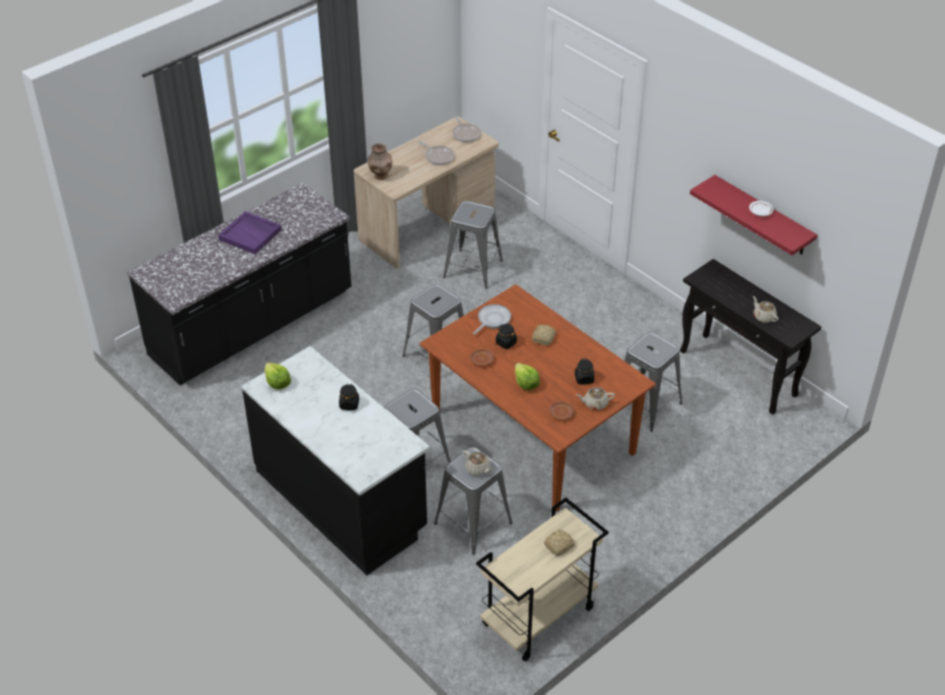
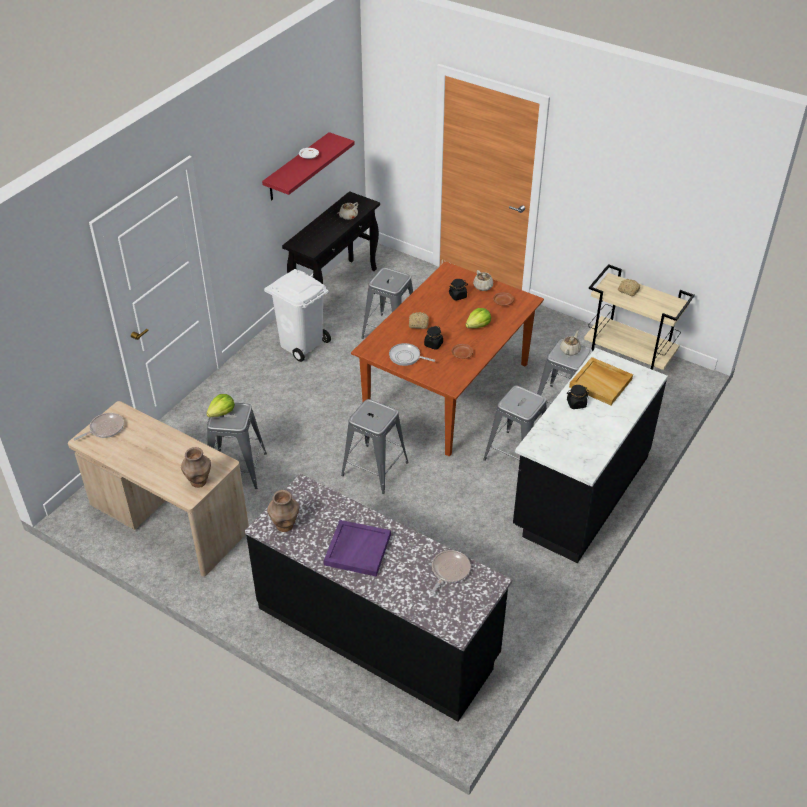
camera: 105 degrees left, 0 degrees up
lettuce [265,362,291,390] -> lettuce moved to [206,394,235,417]
frying pan [418,141,454,165] -> frying pan moved to [430,550,471,595]
none -> white trash can [264,269,331,362]
none -> brown vase [267,490,299,532]
none -> beige tray [569,357,633,405]

